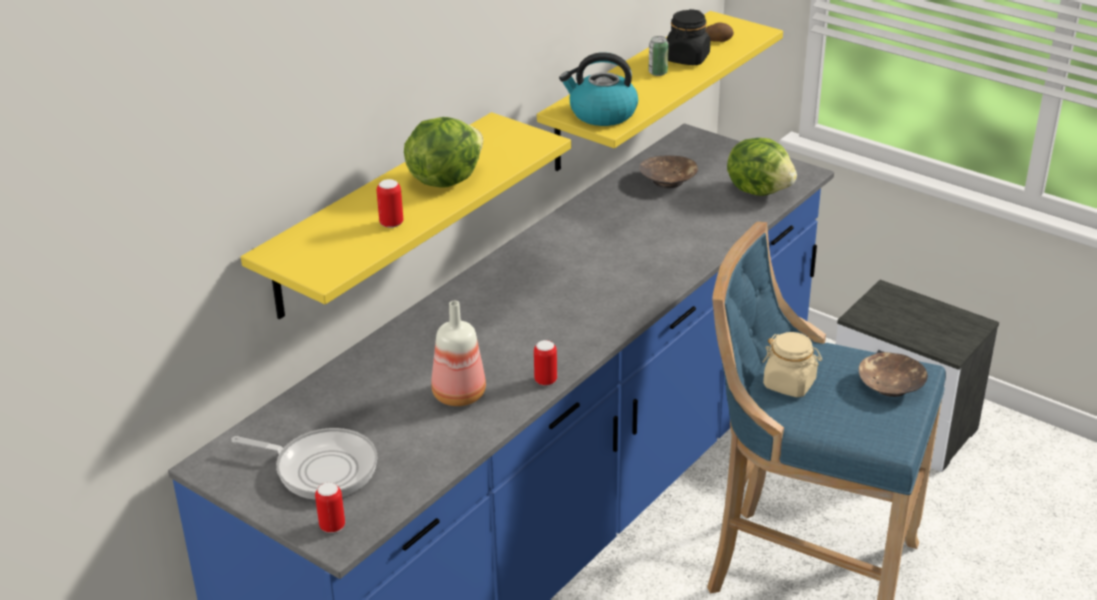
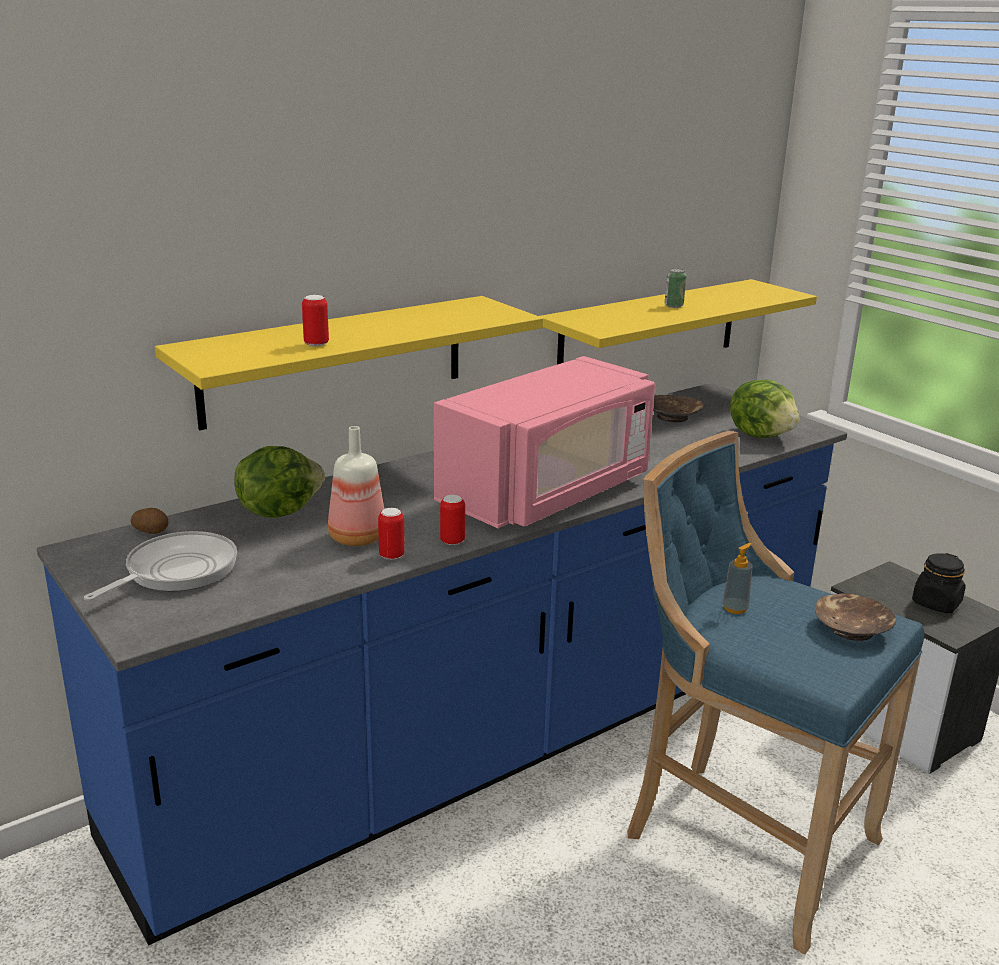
camera: 15 degrees right, 10 degrees down
frying pan [231,428,378,500] -> frying pan turned 90 degrees counterclockwise [84,531,237,601]
can [315,482,345,533] -> can moved to [378,508,405,560]
lettuce [404,117,483,188] -> lettuce moved to [234,446,325,518]
kettle [559,52,638,126] -> none
black jar [667,9,710,65] -> black jar moved to [912,553,966,613]
potato [705,22,734,42] -> potato moved to [131,507,168,534]
beige jar [763,332,822,397] -> soap dispenser [722,543,752,614]
none -> pink microwave [434,356,655,528]

